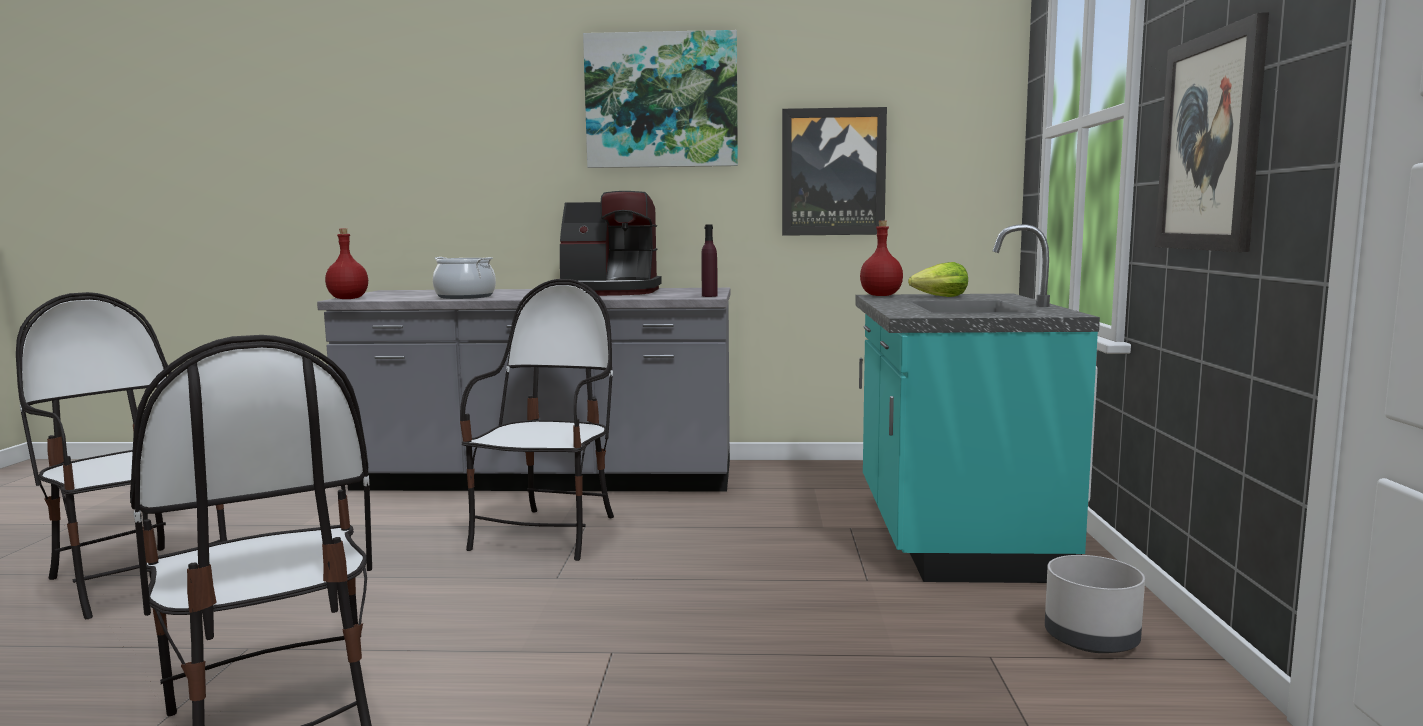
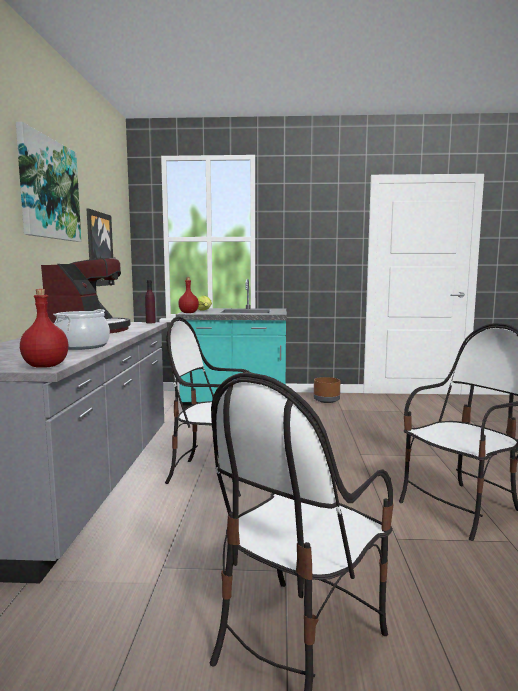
camera: 90 degrees left, 0 degrees up
grey planter [1045,555,1145,653] -> brown planter [314,377,340,403]
picture [1155,12,1269,252] -> none

